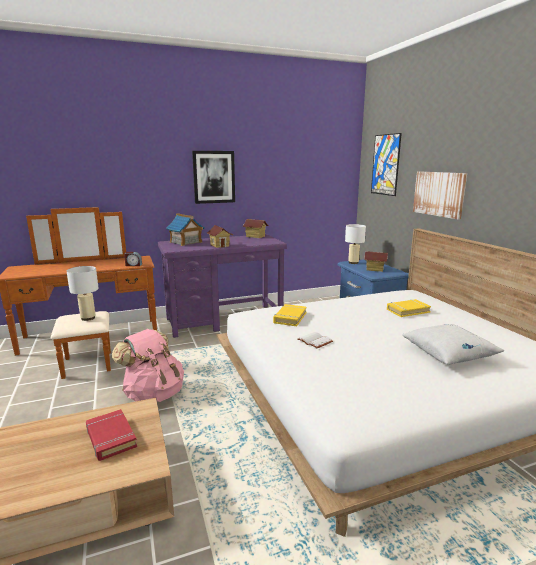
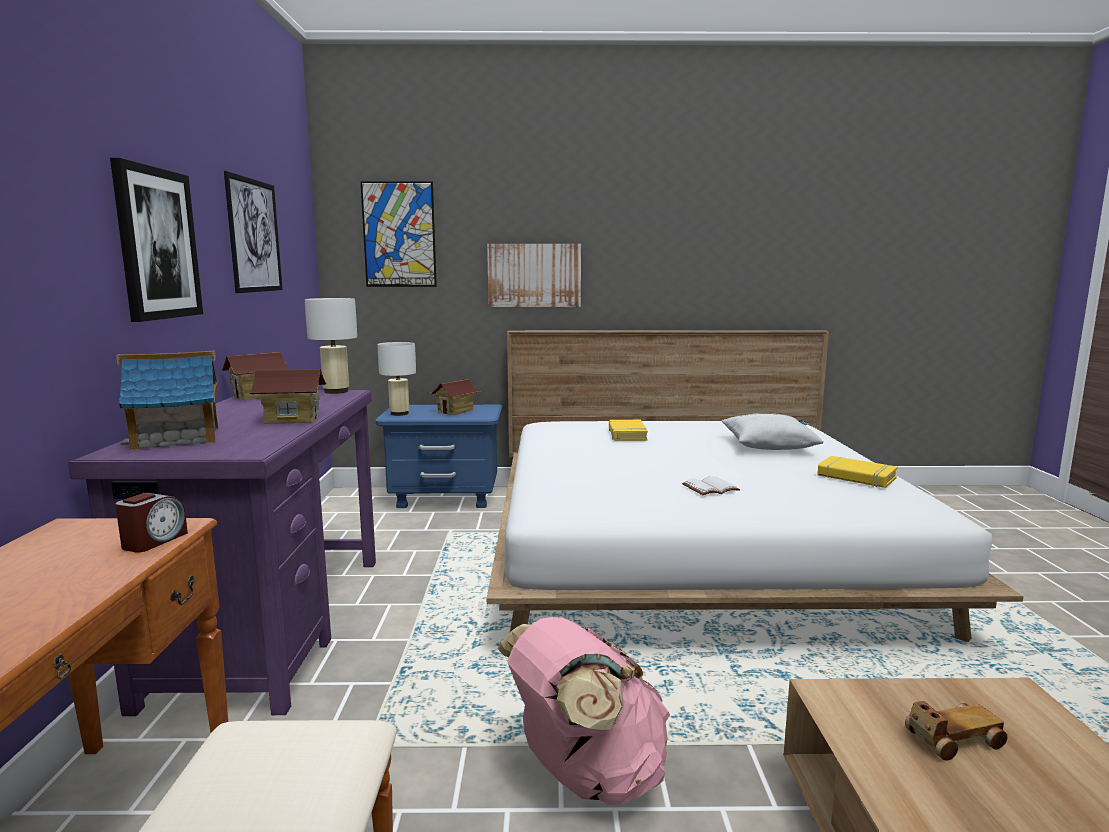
camera: 70 degrees left, 5 degrees down
white table lamp [67,266,99,321] -> white table lamp moved to [305,298,357,394]
red book [86,409,137,461] -> toy car [905,701,1008,760]
yellow book [273,304,307,326] -> yellow book moved to [817,456,898,488]
none -> picture [224,171,283,293]

